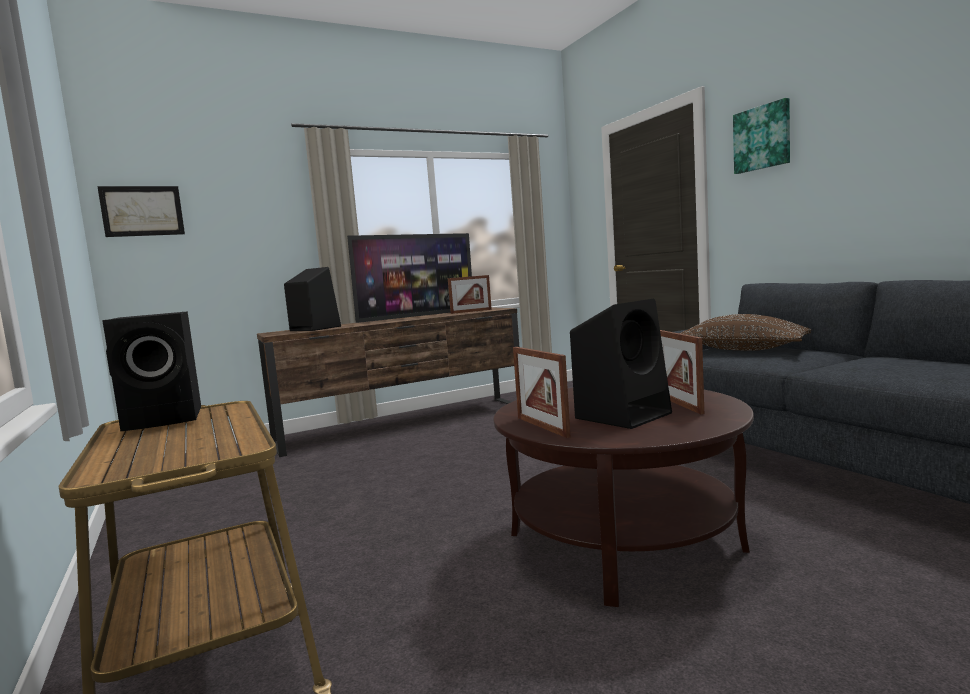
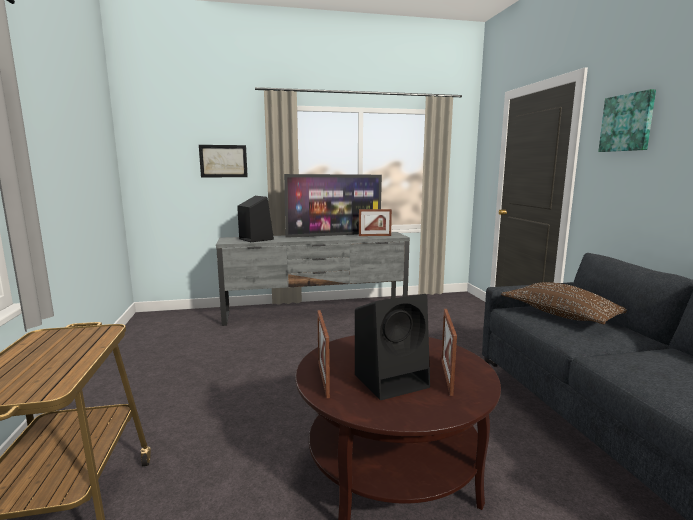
camera: 15 degrees right, 5 degrees up
picture [97,186,185,237] -> picture moved to [199,145,248,177]
black speaker [102,311,201,431] -> none
brown tv stand [257,308,519,457] -> grey tv stand [216,232,410,326]

